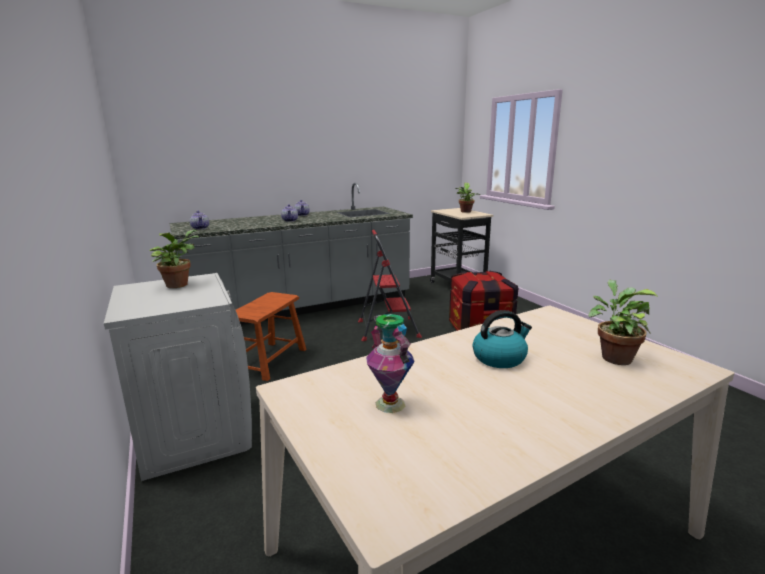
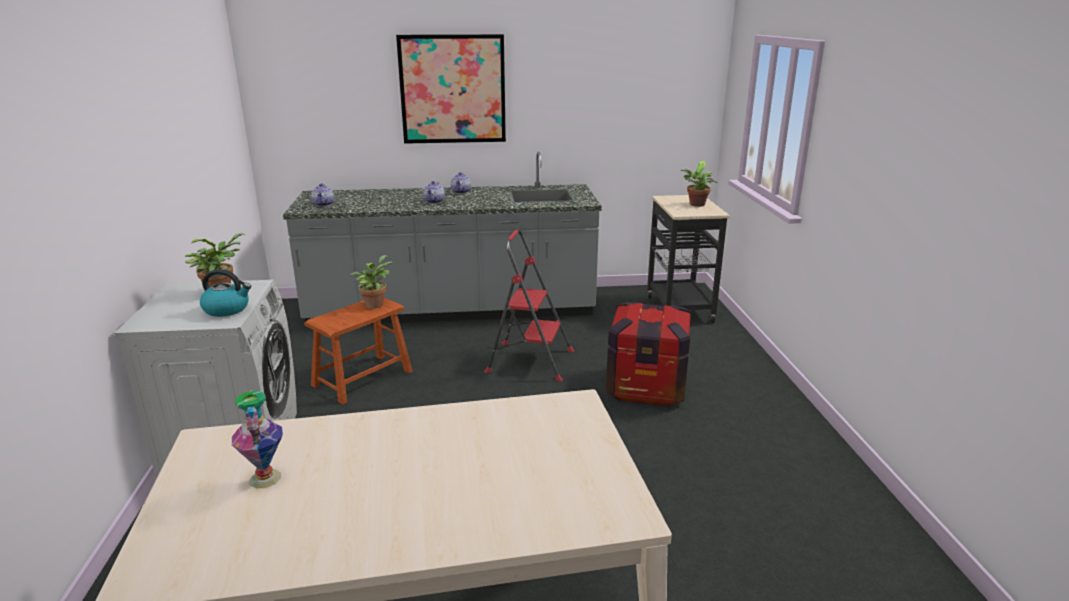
camera: 20 degrees right, 5 degrees up
kettle [473,310,532,368] -> kettle moved to [200,269,251,317]
potted plant [588,280,658,365] -> potted plant moved to [350,255,393,308]
none -> picture [396,34,506,144]

